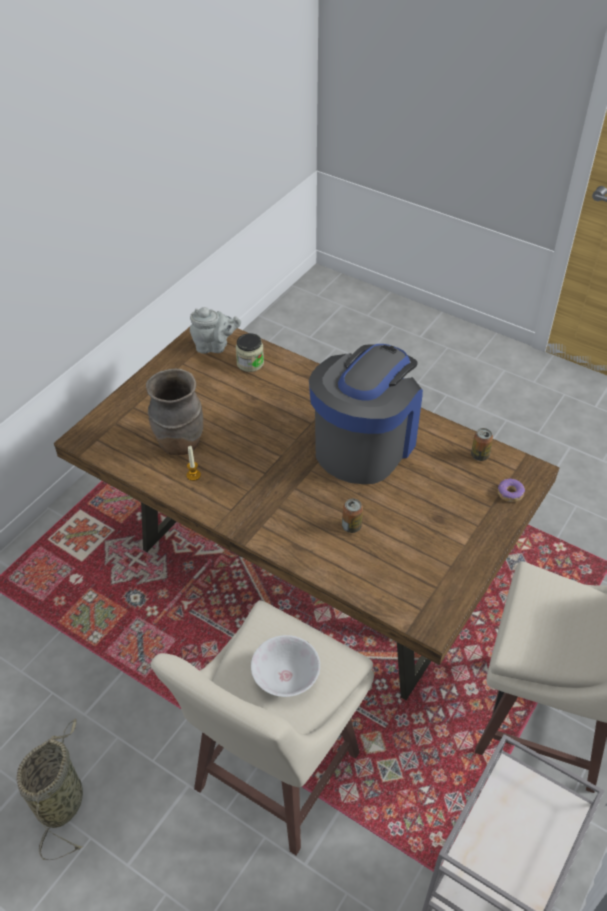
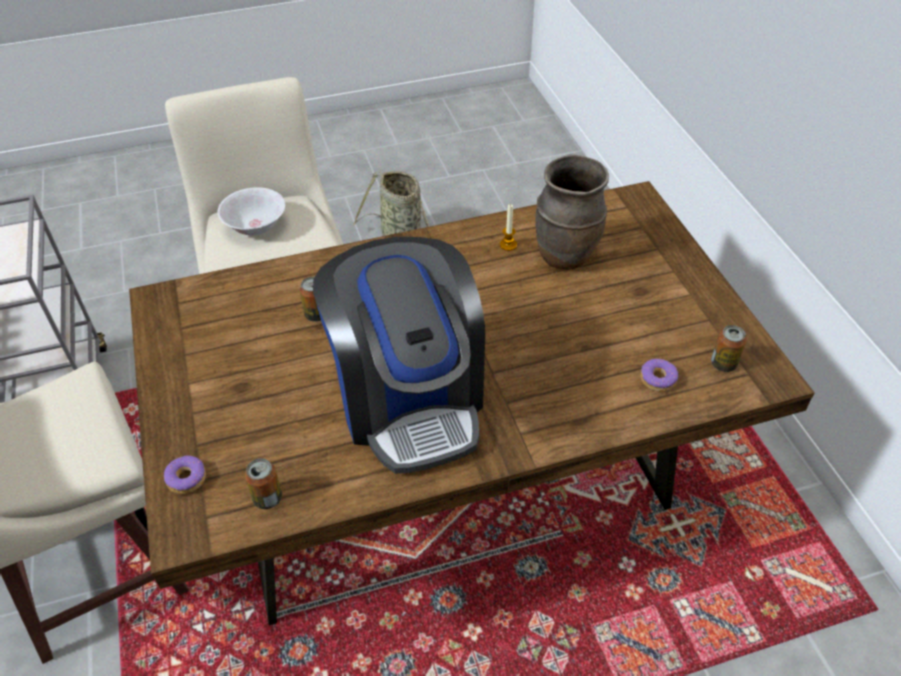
camera: 130 degrees right, 0 degrees up
grey teapot [190,307,241,354] -> can [711,325,747,372]
jar [236,333,264,372] -> donut [640,359,678,392]

